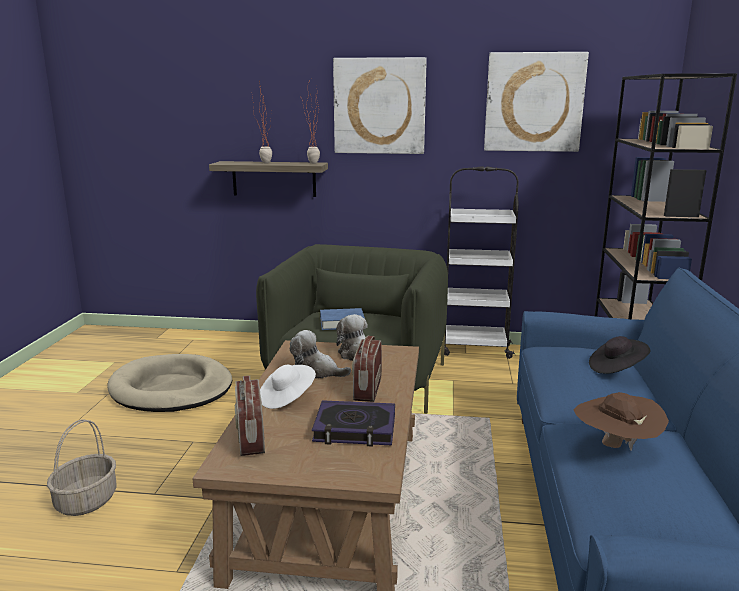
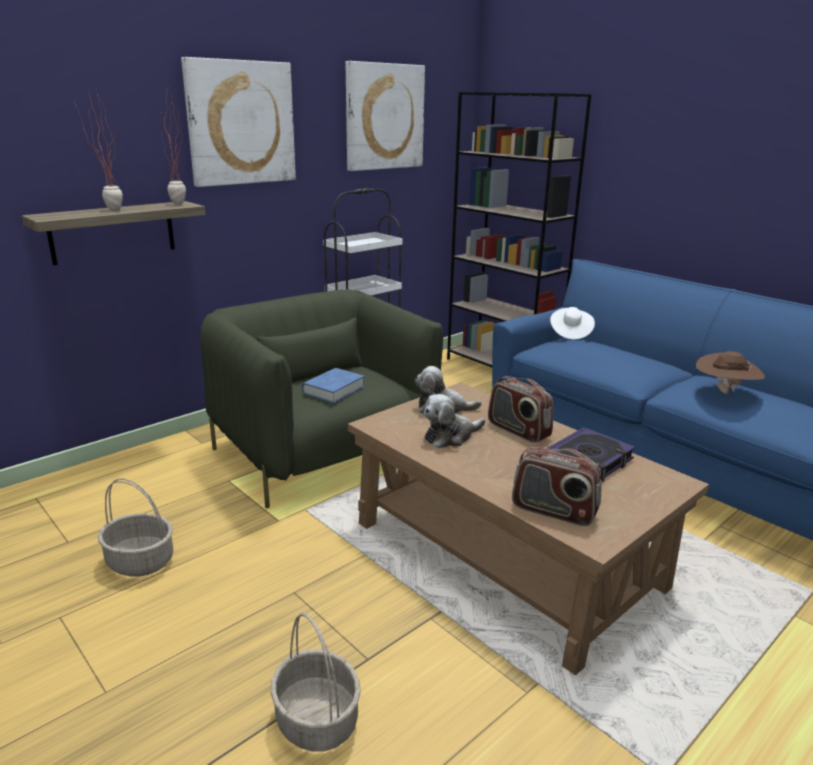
camera: 50 degrees left, 5 degrees up
beige dog bed [107,354,232,412] -> basket [98,478,173,576]
white hat [260,365,316,409] -> white hat moved to [550,307,595,339]
black hat [589,336,650,374] -> none

